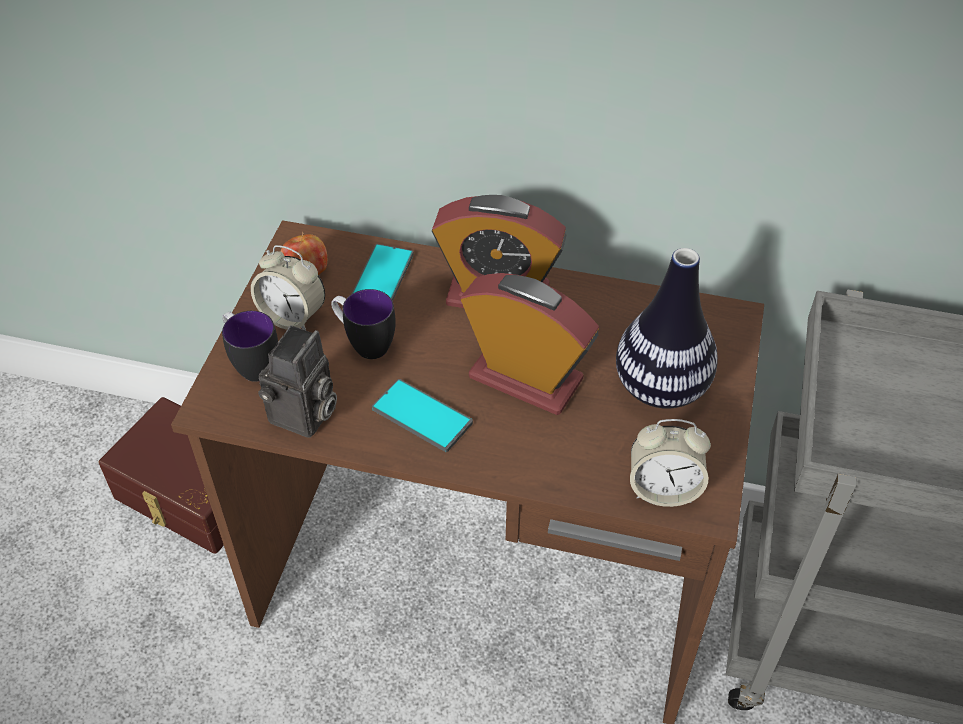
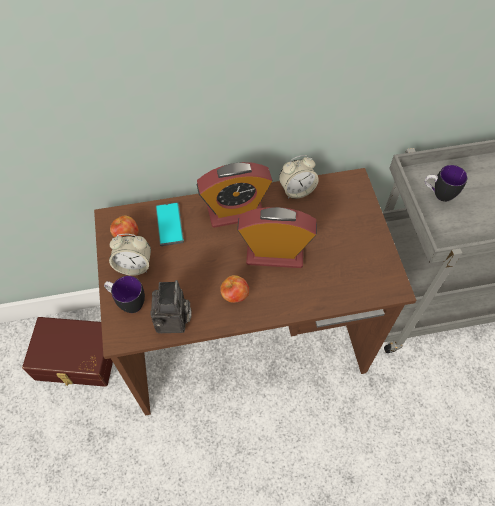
camera: 25 degrees left, 10 degrees up
mug [331,289,396,359] -> mug moved to [425,165,468,202]
phone [372,379,473,452] -> apple [220,275,249,303]
vase [616,248,718,409] -> none
alarm clock [630,419,711,507] -> alarm clock moved to [279,155,319,199]

